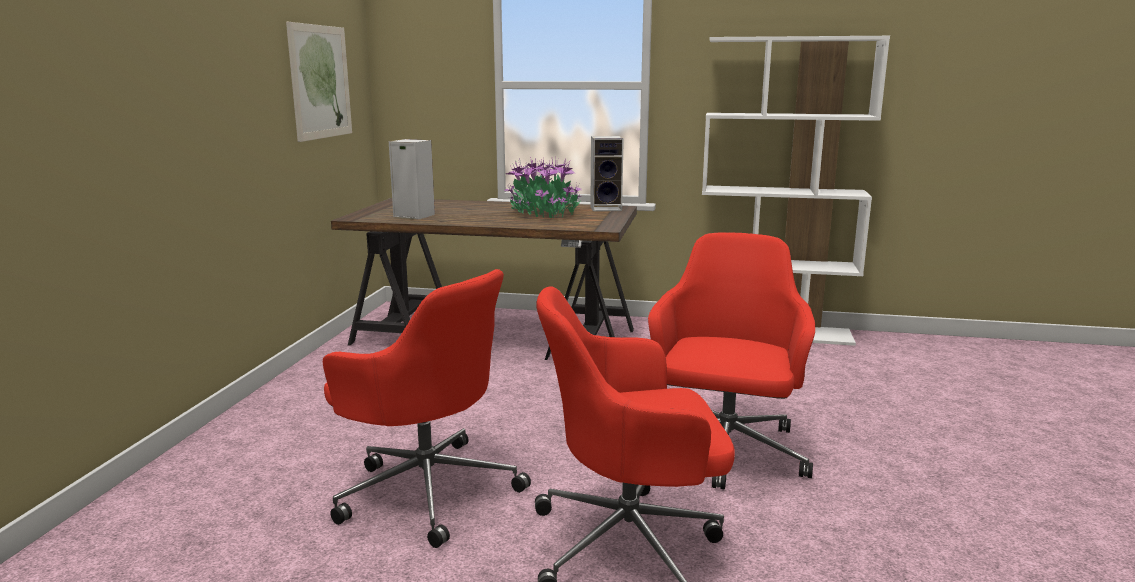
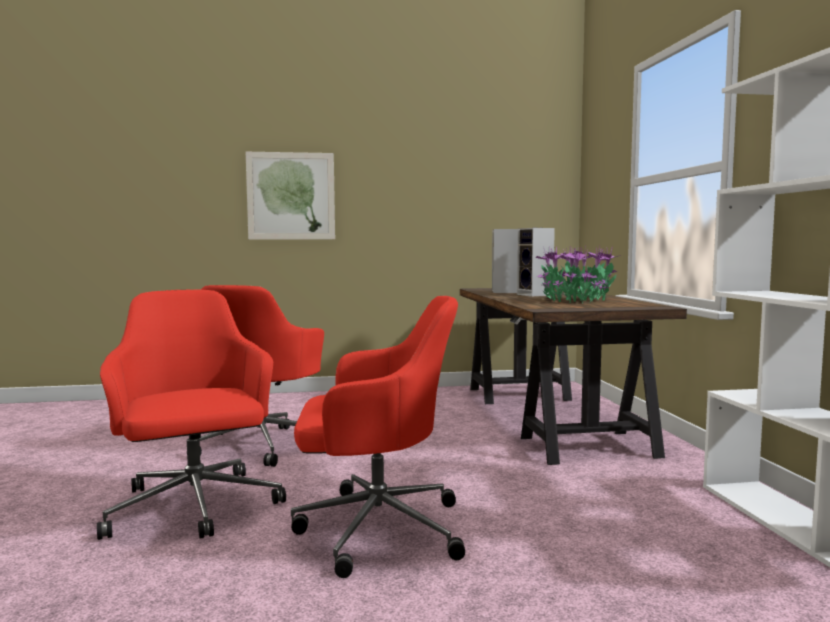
camera: 70 degrees right, 10 degrees down
picture [286,22,352,142] -> picture moved to [246,152,335,240]
speaker [590,136,624,211] -> speaker moved to [517,228,555,297]

